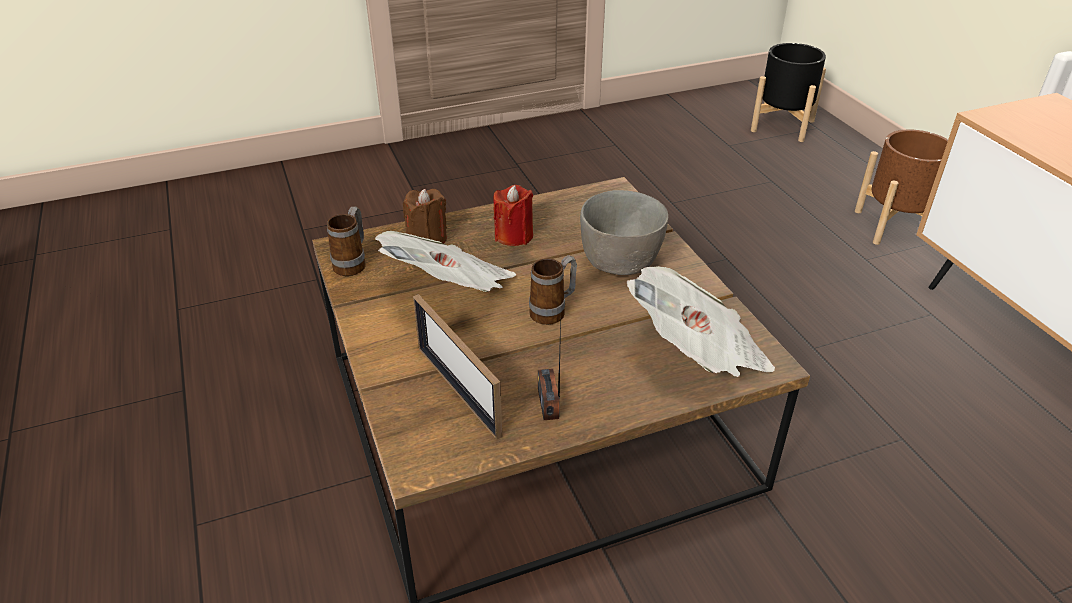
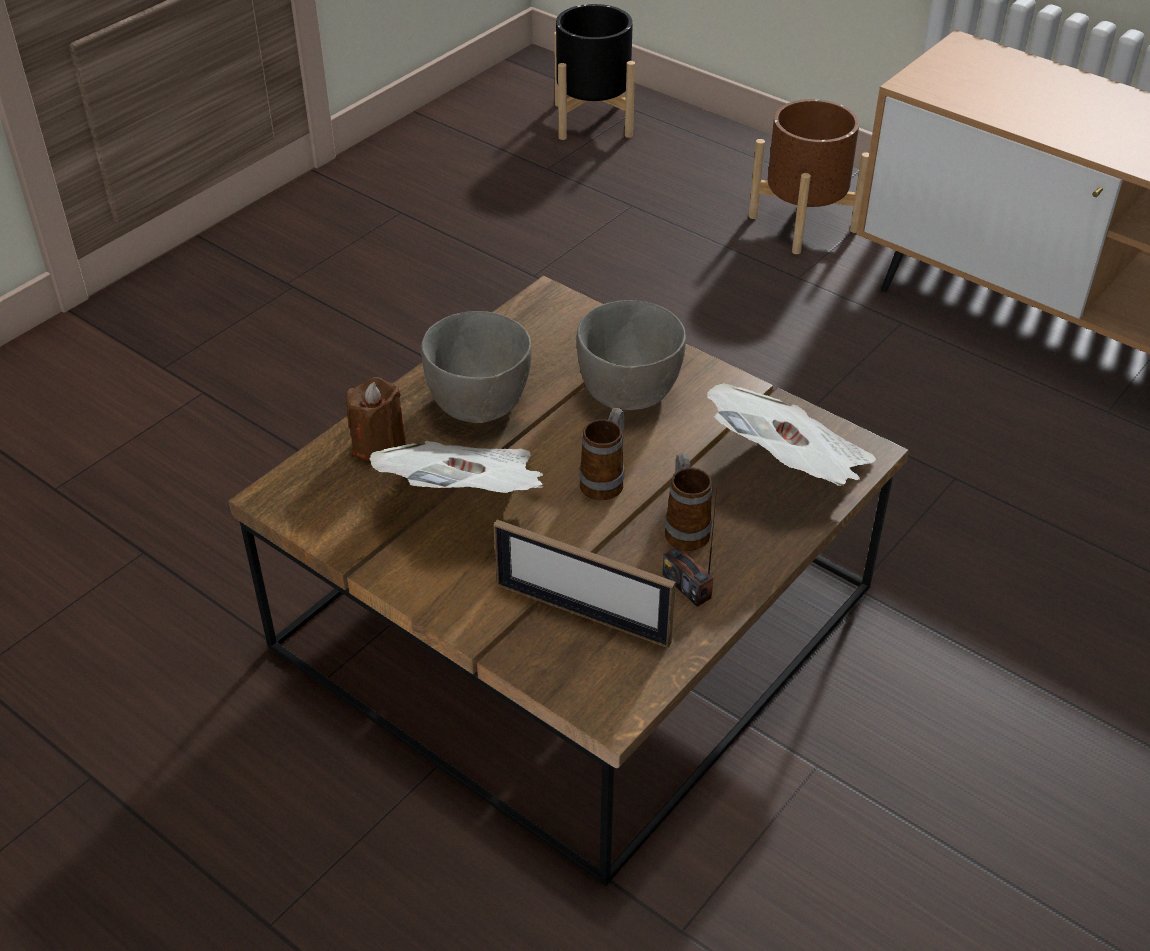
camera: 30 degrees left, 5 degrees up
mug [327,207,366,276] -> mug moved to [665,453,713,551]
red candle [494,185,533,246] -> grey bowl [421,311,532,423]

